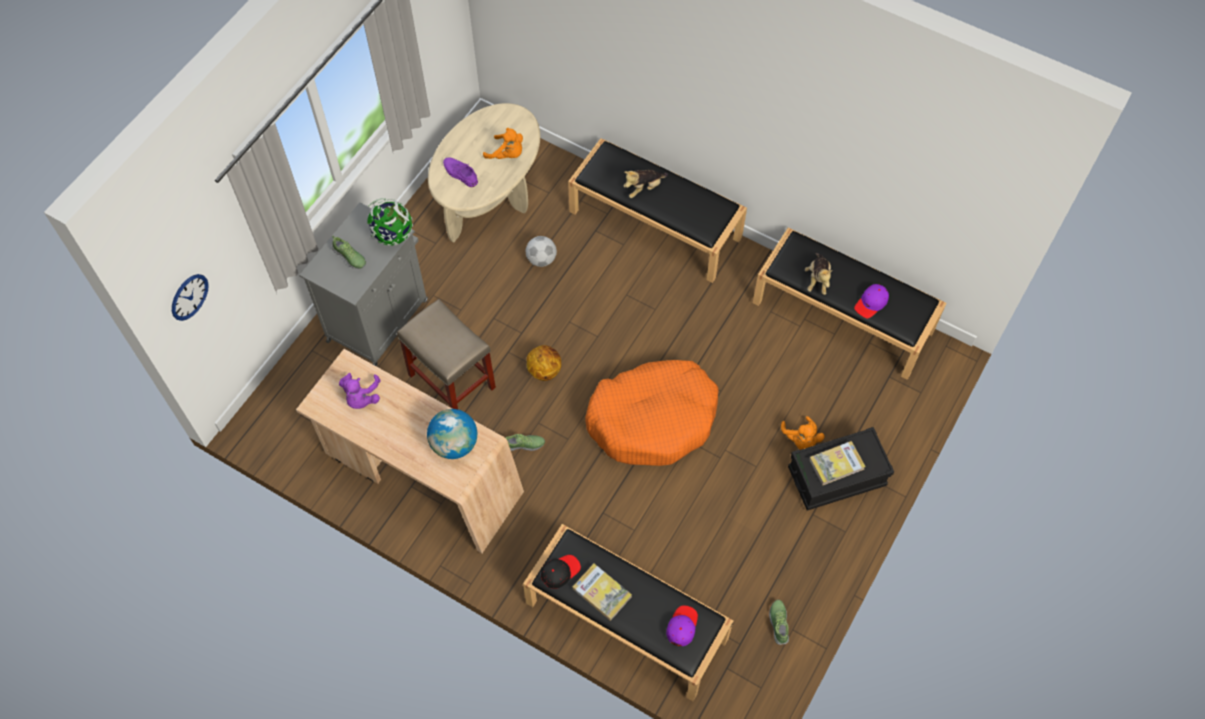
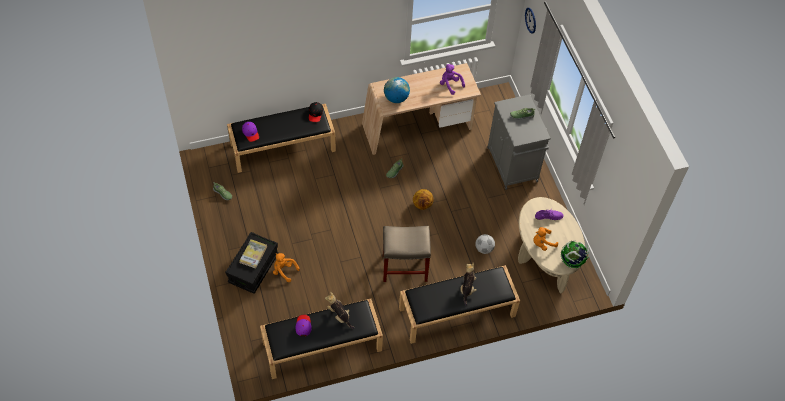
camera: 130 degrees right, 5 degrees down
globe [367,198,413,246] -> globe moved to [561,241,590,268]
beige stool [397,299,496,409] -> beige stool moved to [383,226,431,282]
book [573,564,632,621] -> none
orange dog bed [585,360,719,466] -> none

